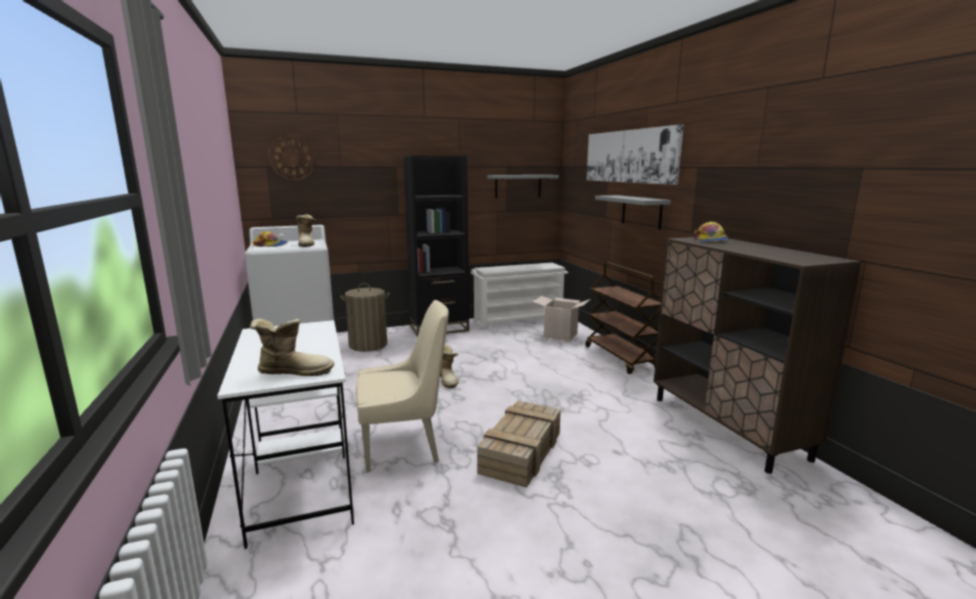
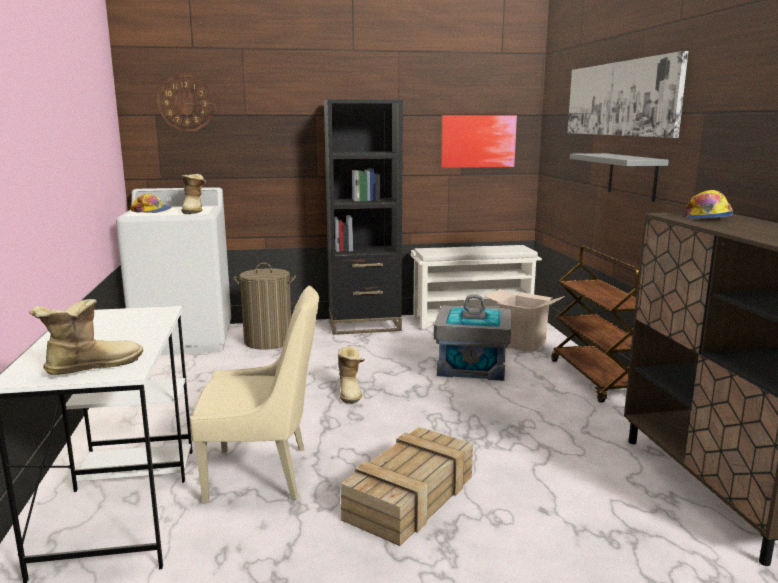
camera: 10 degrees right, 0 degrees up
boot [250,319,334,376] -> boot turned 45 degrees counterclockwise [29,299,143,375]
grey shelf [487,175,559,198] -> picture [441,115,517,168]
none -> grey storage box [434,294,511,381]

